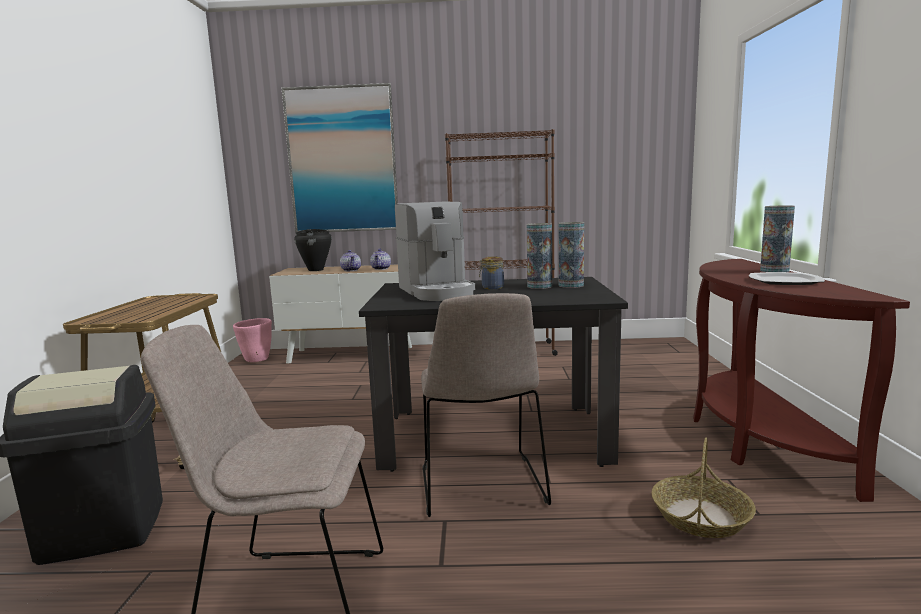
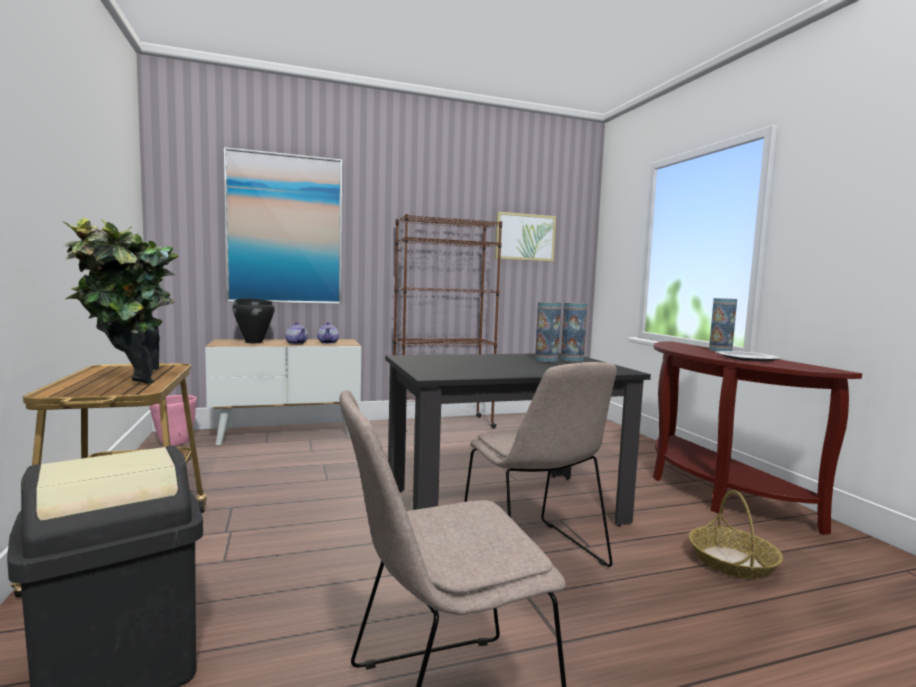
camera: 20 degrees left, 5 degrees down
coffee machine [395,202,475,301] -> none
jar [479,256,504,289] -> none
none -> potted plant [61,218,178,384]
none -> picture [495,212,556,262]

